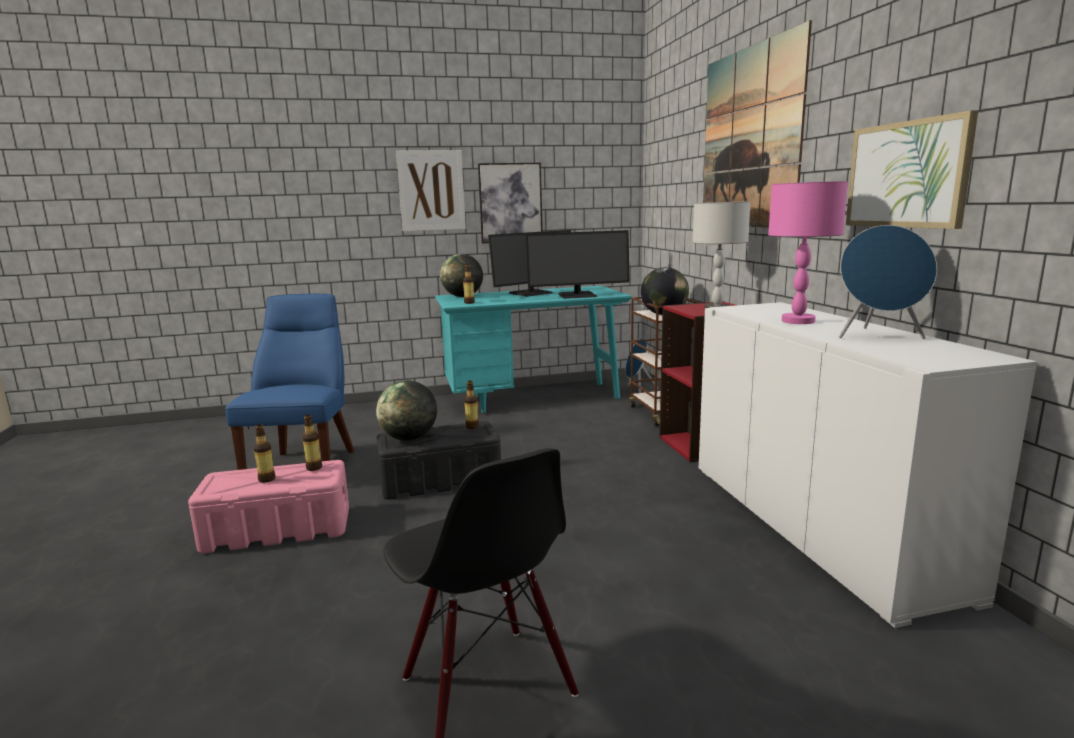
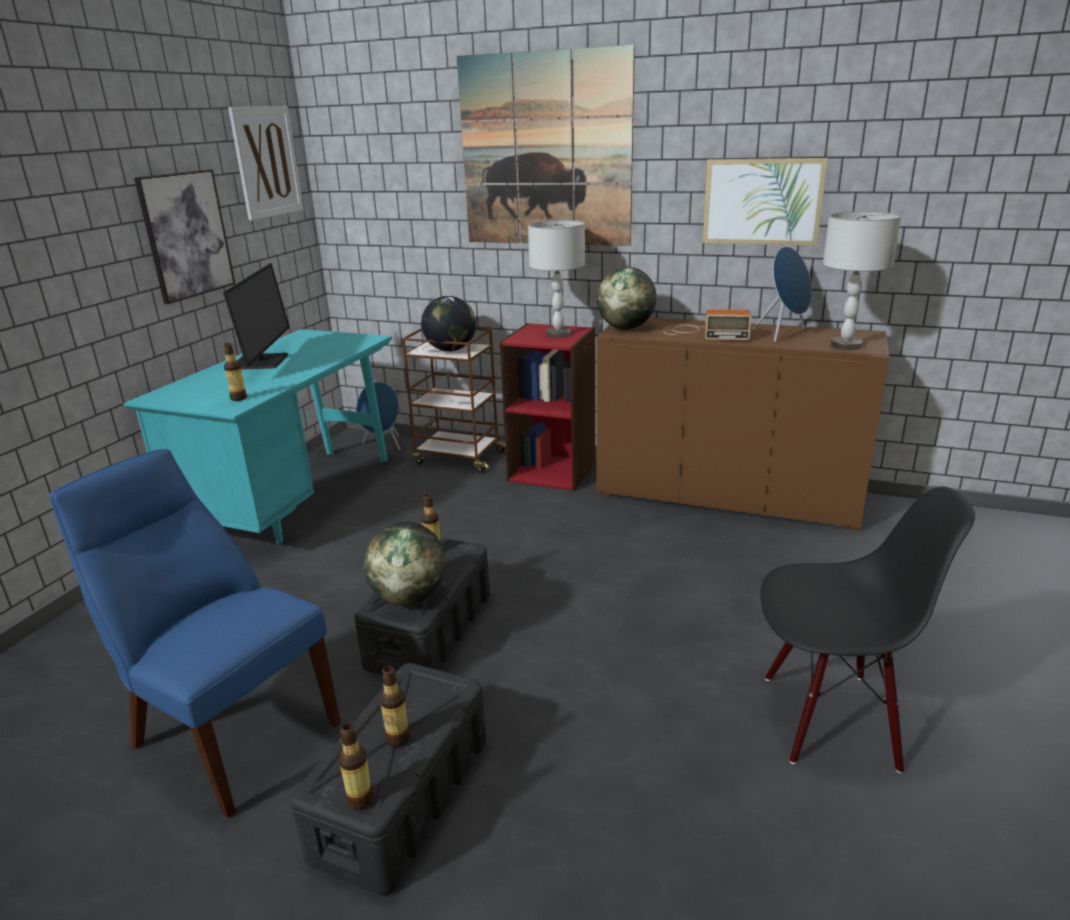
camera: 55 degrees left, 10 degrees up
pink storage box [188,460,349,553] -> black storage box [291,663,486,895]
bottle [302,415,322,471] -> bottle moved to [339,723,373,810]
picture [396,150,466,232] -> picture moved to [228,106,304,220]
globe [440,254,483,297] -> globe moved to [597,267,657,329]
monitor [526,230,630,299] -> none
white cabinet [699,302,1037,628] -> brown cabinet [596,318,889,531]
pink table lamp [768,181,848,324] -> radio [663,309,752,340]
none -> grey table lamp [823,211,901,350]

